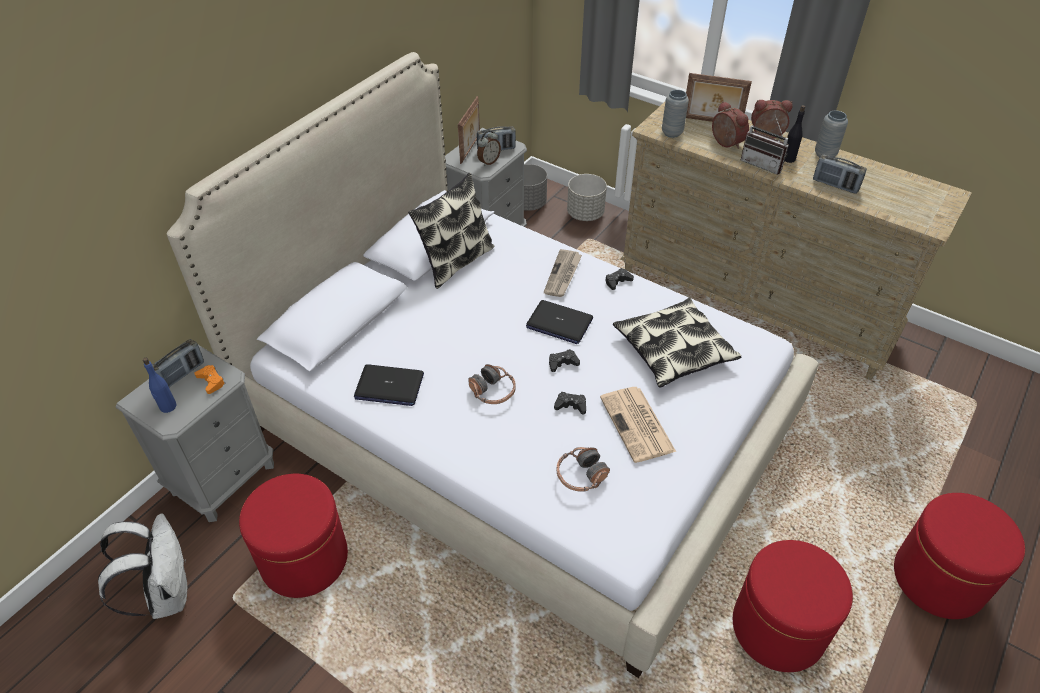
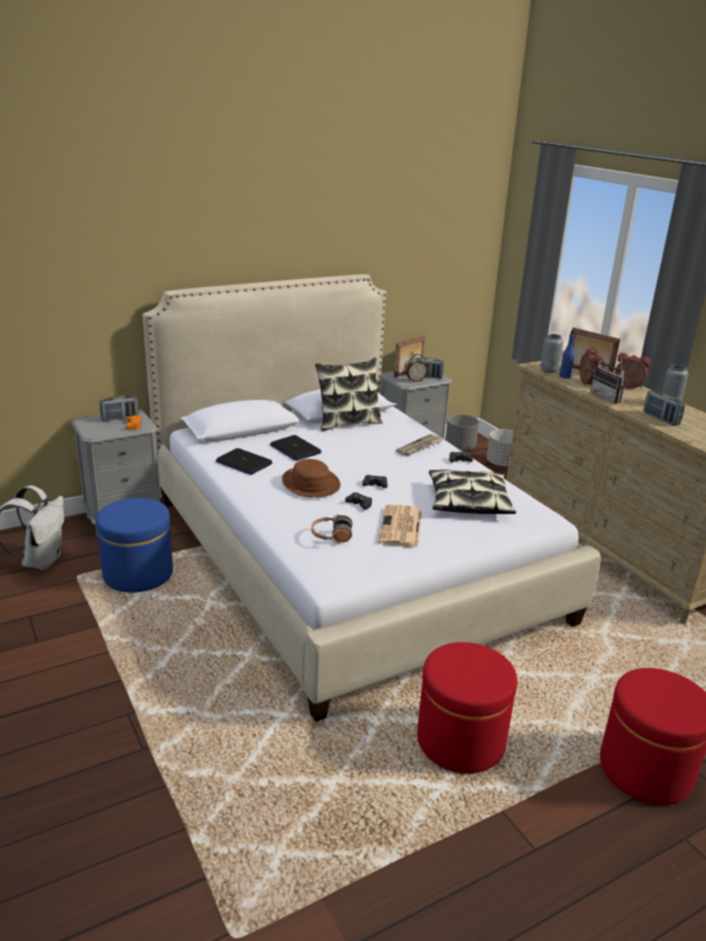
camera: 25 degrees right, 20 degrees down
blue bottle [143,358,176,413] -> blue bottle moved to [559,330,574,379]
red ottoman [239,474,348,598] -> blue ottoman [96,498,173,592]
headphones [468,364,516,404] -> brown hat [282,459,340,498]
laptop [526,300,593,344] -> laptop moved to [269,435,321,461]
black bottle [784,105,805,163] -> none

